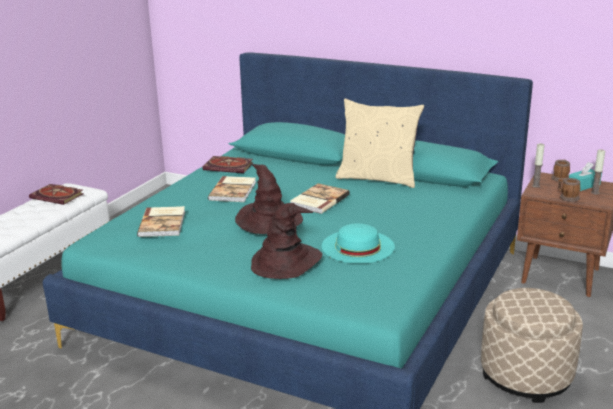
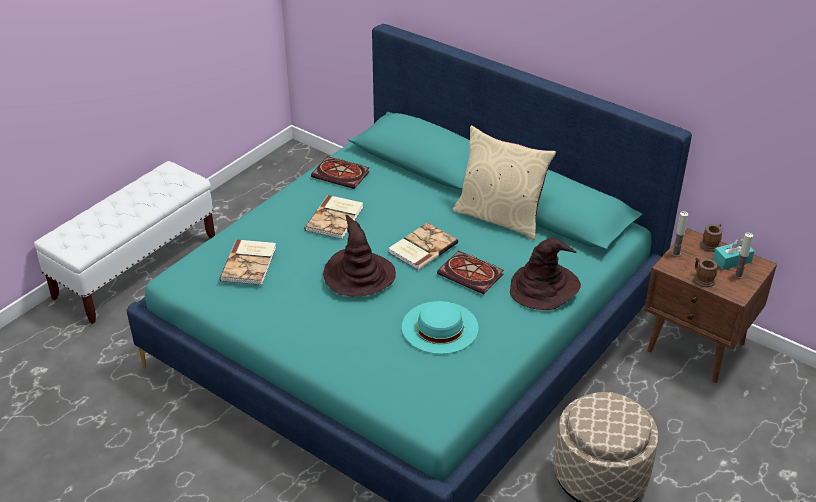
camera: 10 degrees right, 15 degrees up
book [29,184,84,205] -> book moved to [437,251,504,294]
brown hat [251,203,322,279] -> brown hat moved to [510,238,581,310]

